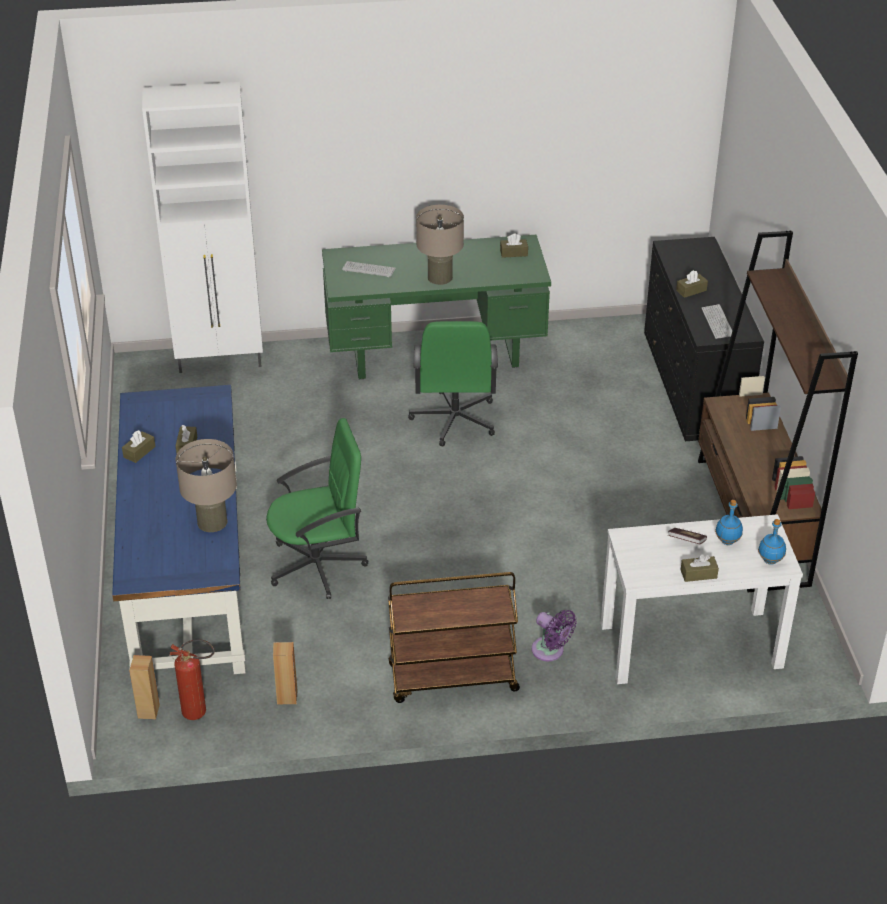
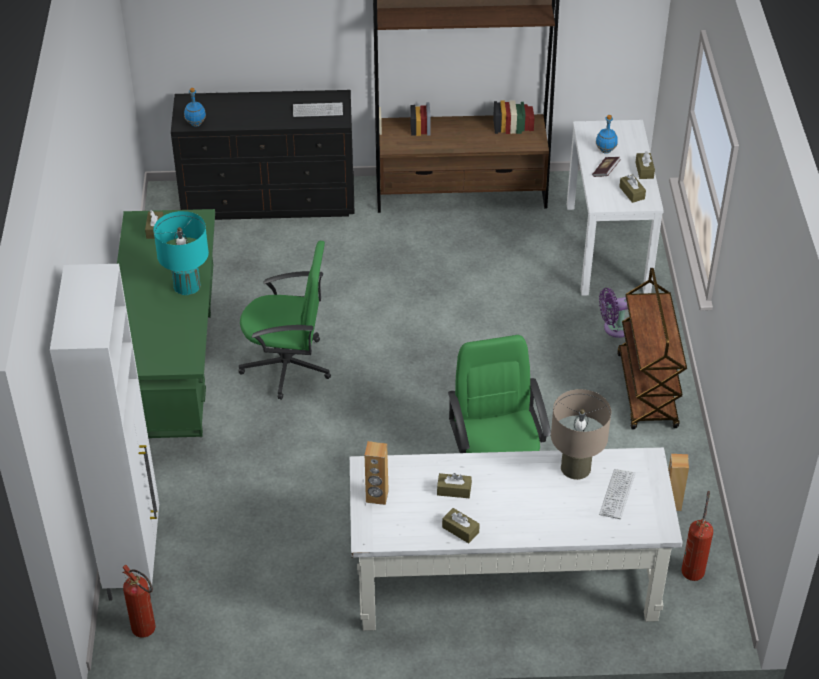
camera: 85 degrees left, 5 degrees up
blue desk [112,385,246,674] -> white desk [350,447,683,631]
brown speaker [129,655,160,720] -> brown speaker moved to [365,441,389,505]
keyboard [342,261,396,277] -> keyboard moved to [599,469,635,519]
beige table lamp [416,205,464,285] -> turquoise table lamp [153,211,209,295]
purple fan [531,610,577,661] -> purple fan turned 150 degrees counterclockwise [599,288,628,338]
brown tissue box [676,270,708,298] -> brown tissue box moved to [619,174,646,203]
blue bottle [758,519,786,565] -> blue bottle moved to [184,88,206,127]
none -> fire extinguisher [123,565,155,638]

